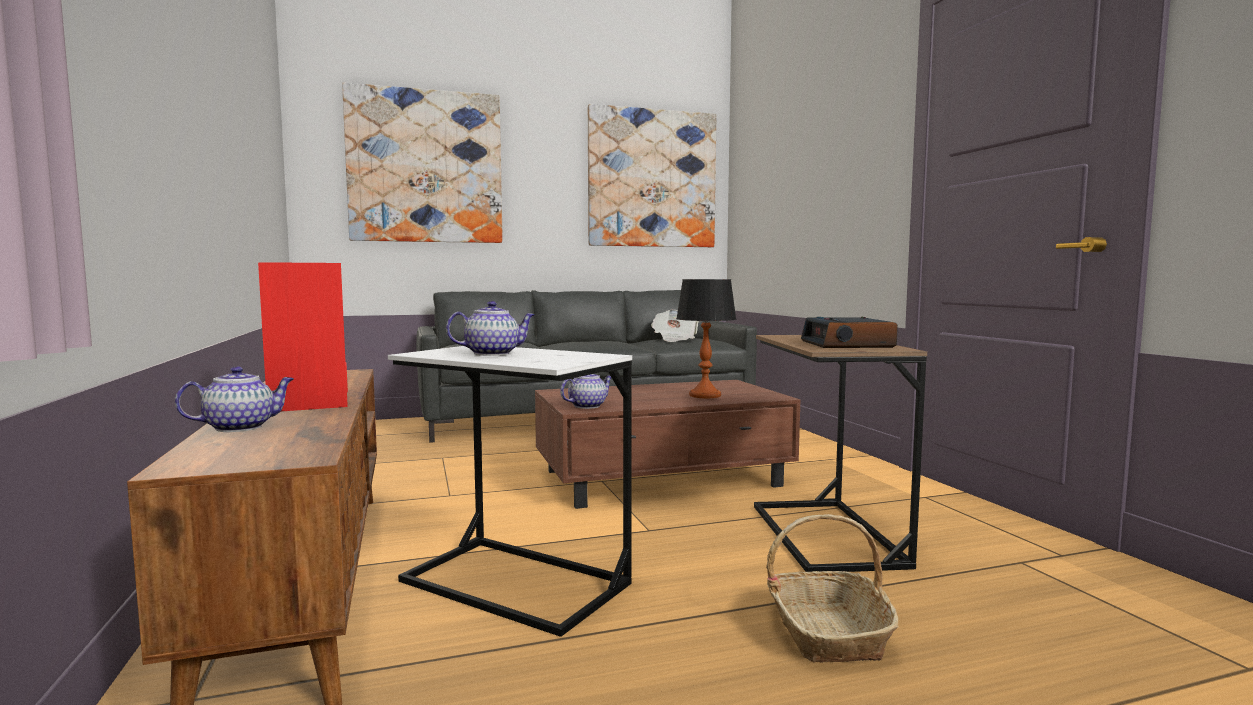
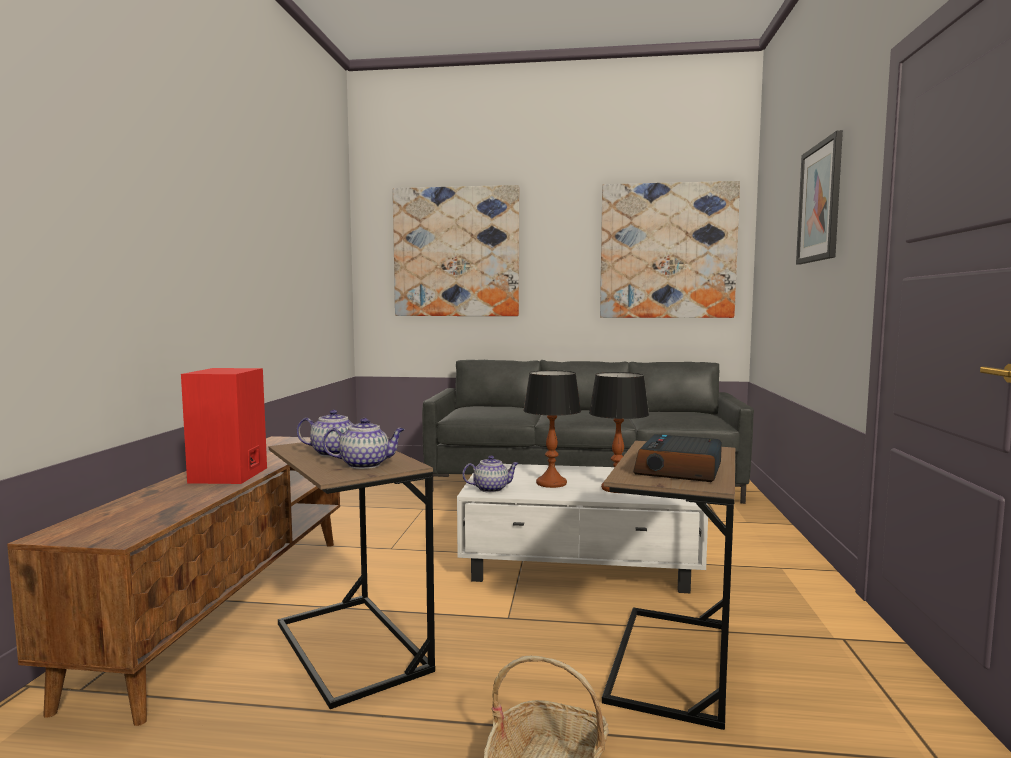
camera: 25 degrees right, 0 degrees up
teapot [175,366,294,432] -> teapot moved to [322,418,405,469]
white side table [388,346,632,637] -> brown side table [269,441,435,709]
brown coffee table [535,380,800,509] -> white coffee table [457,464,709,593]
newspaper [651,310,699,342] -> none
none -> table lamp [523,370,581,488]
none -> picture [796,130,843,264]

